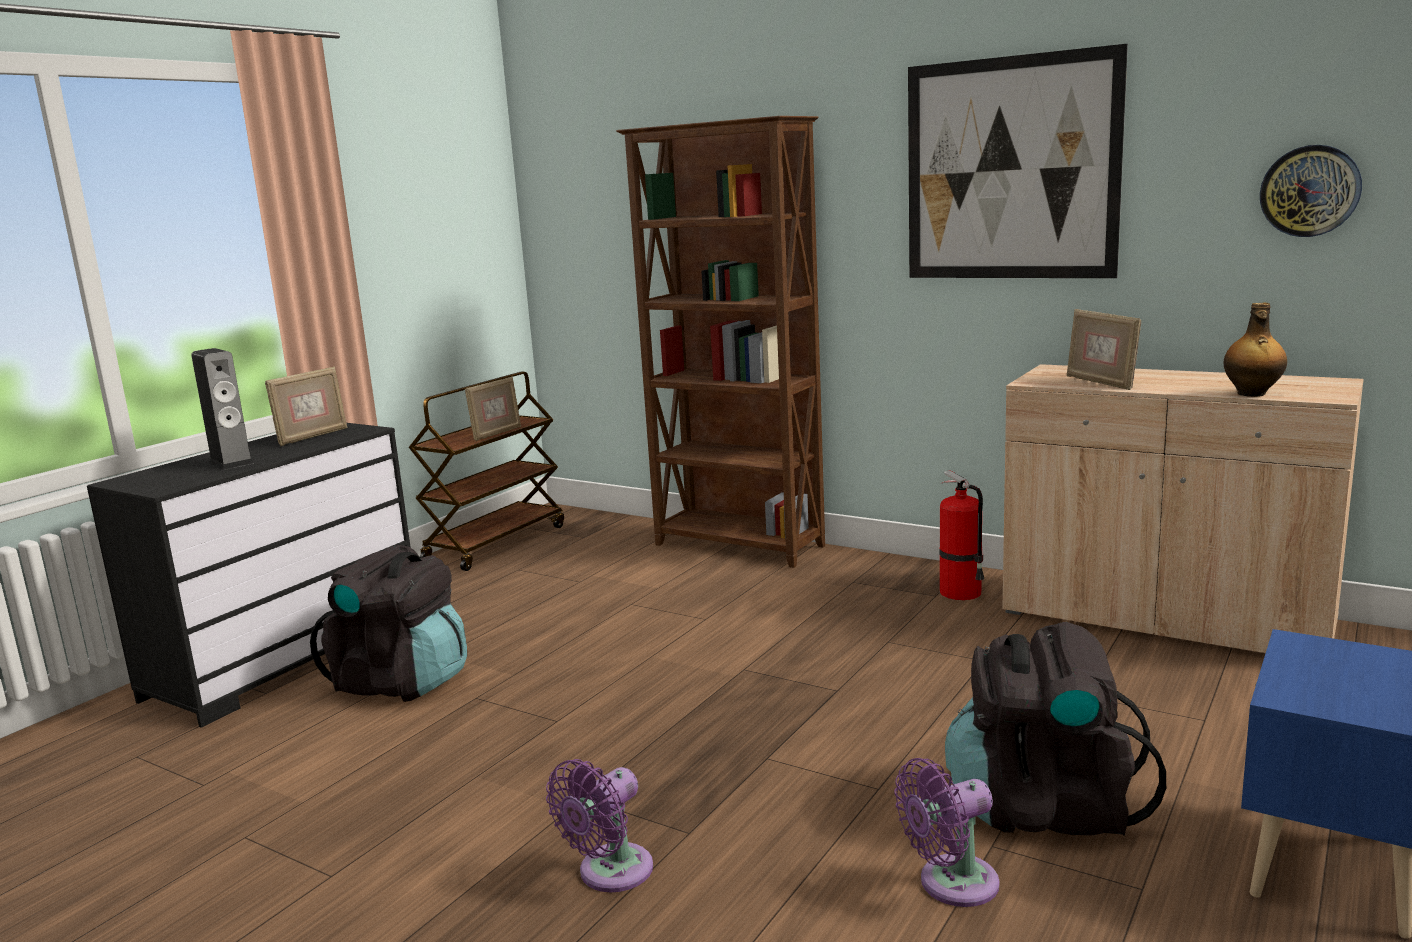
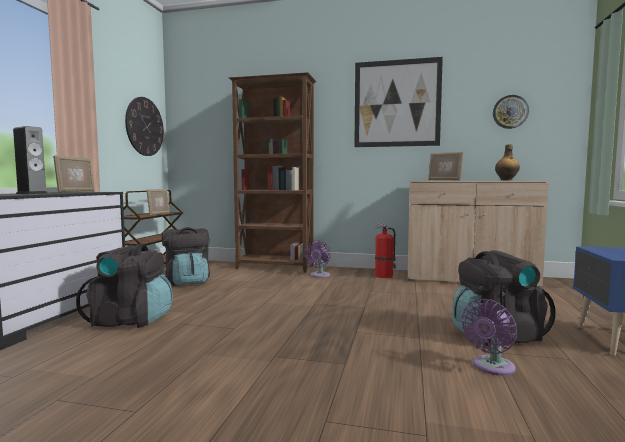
camera: 20 degrees left, 10 degrees down
purple fan [546,759,653,892] -> purple fan moved to [305,240,331,278]
none -> wall clock [125,97,164,156]
none -> black backpack [162,227,210,286]

